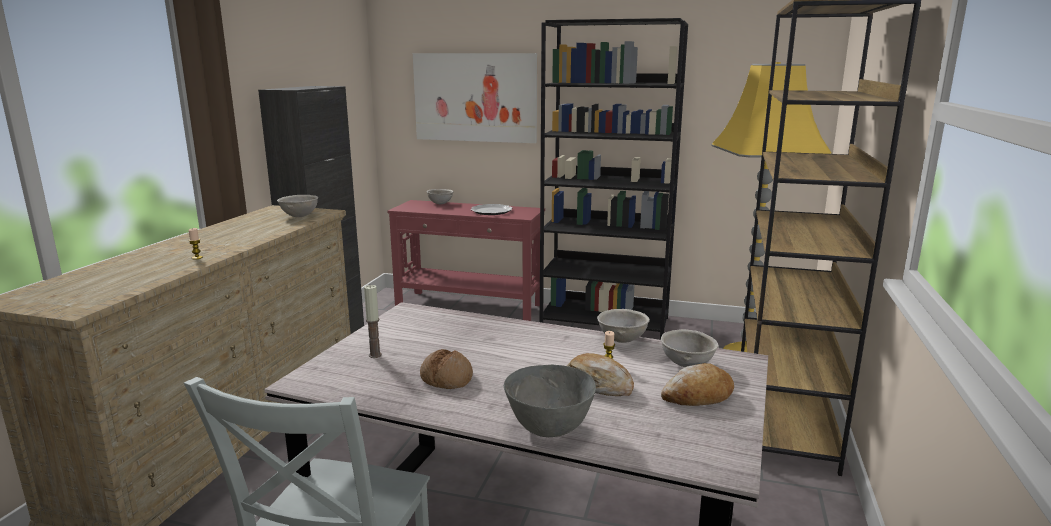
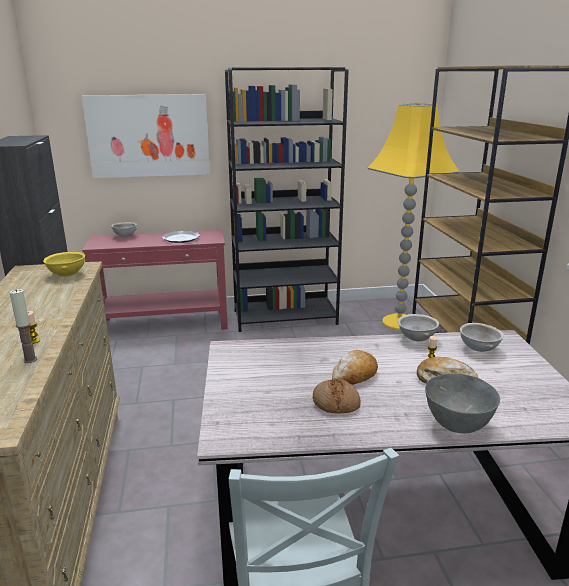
camera: 25 degrees left, 5 degrees up
grey bowl [277,195,318,217] -> yellow bowl [43,252,85,277]
candle [364,285,382,358] -> candle moved to [9,289,37,363]
bread [661,363,734,406] -> bread moved to [332,350,378,385]

